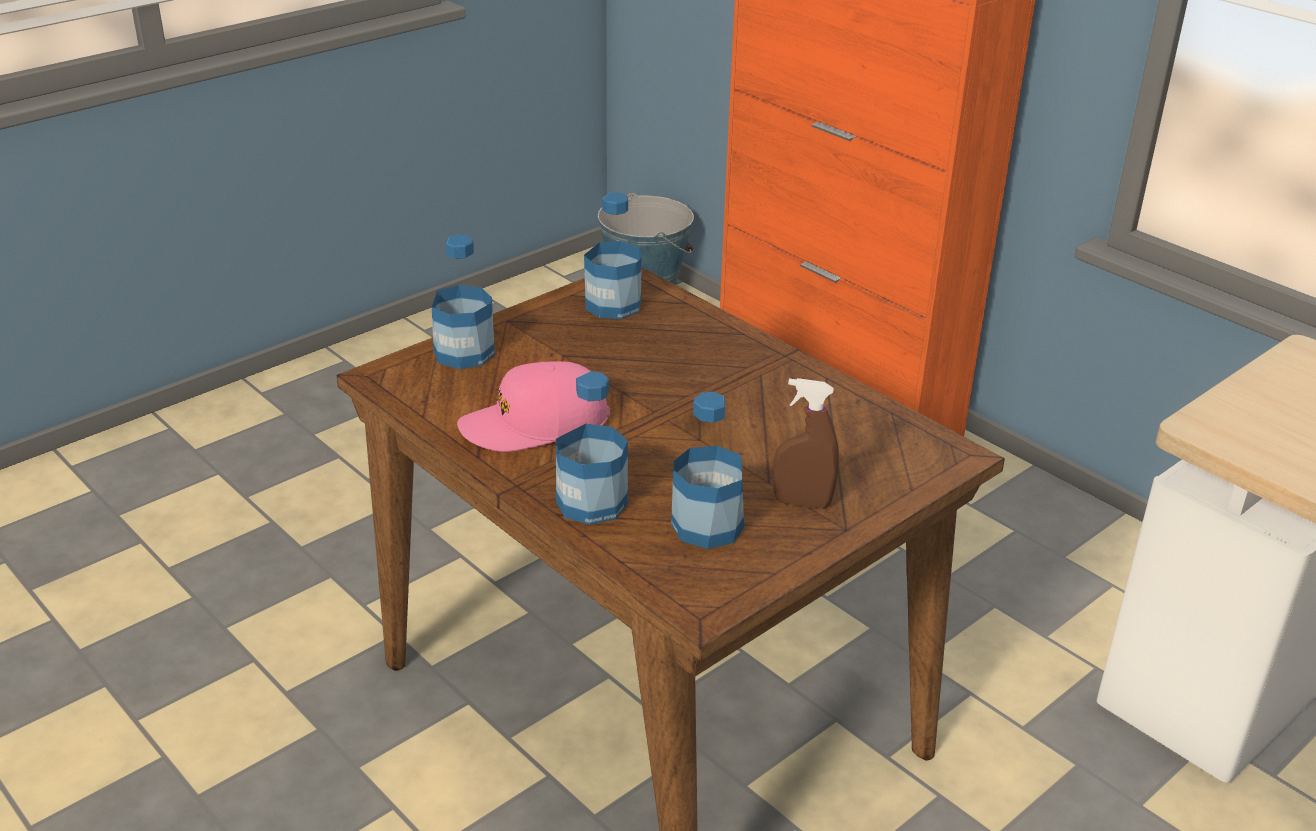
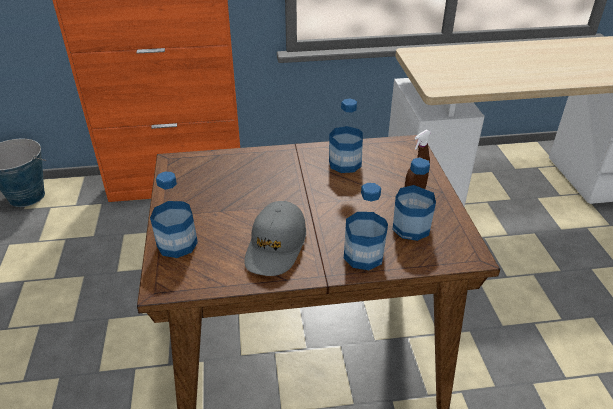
camera: 55 degrees left, 5 degrees up
pink cap [457,361,610,452] -> grey cap [244,201,306,276]
bottle [584,193,642,319] -> bottle moved to [329,98,363,173]

